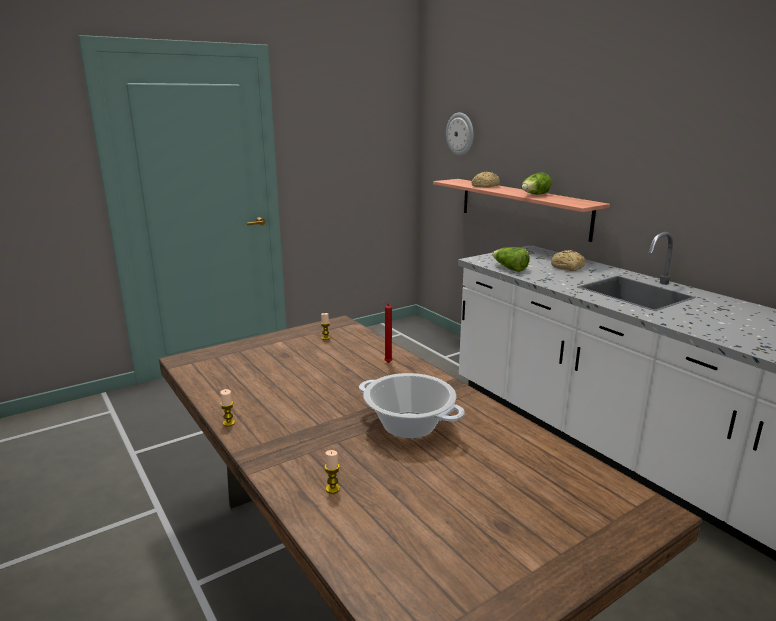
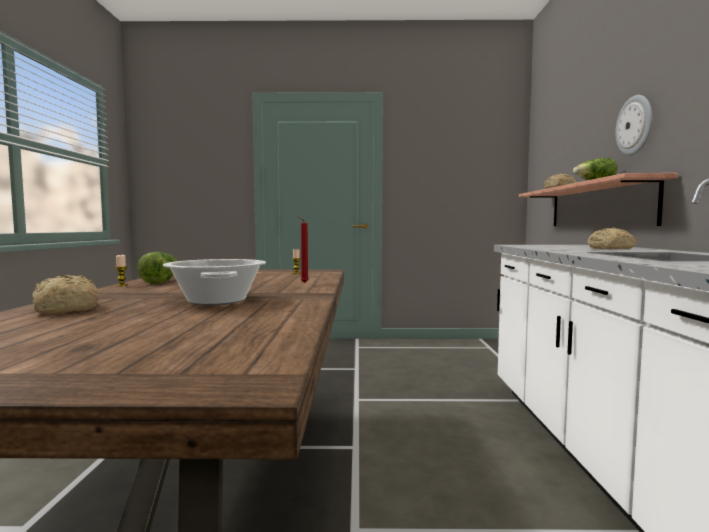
camera: 35 degrees right, 15 degrees down
candle [325,450,340,494] -> bread [32,275,98,314]
wall clock [446,112,474,156] -> wall clock moved to [615,95,652,155]
lettuce [492,247,530,272] -> lettuce moved to [137,252,177,284]

